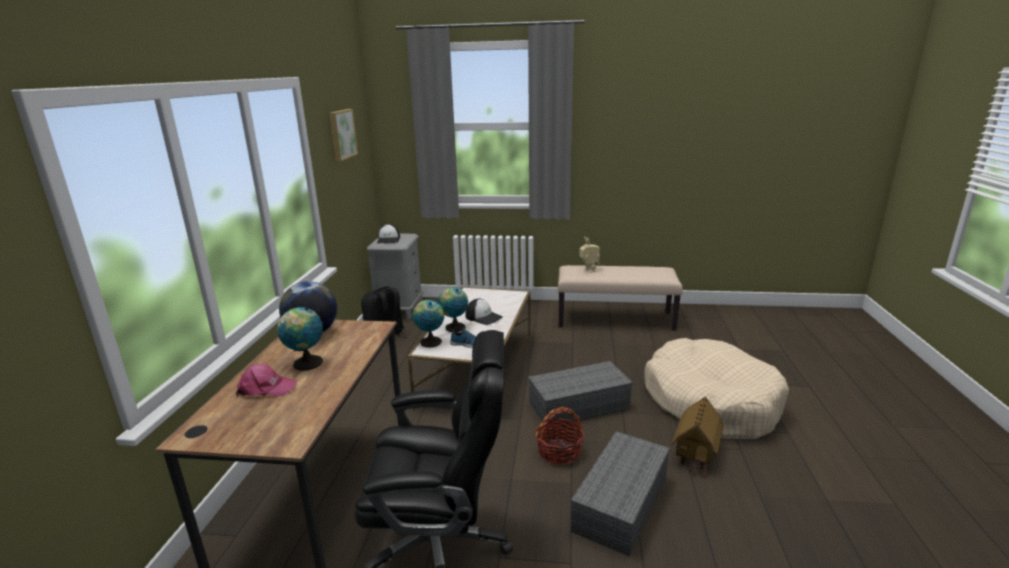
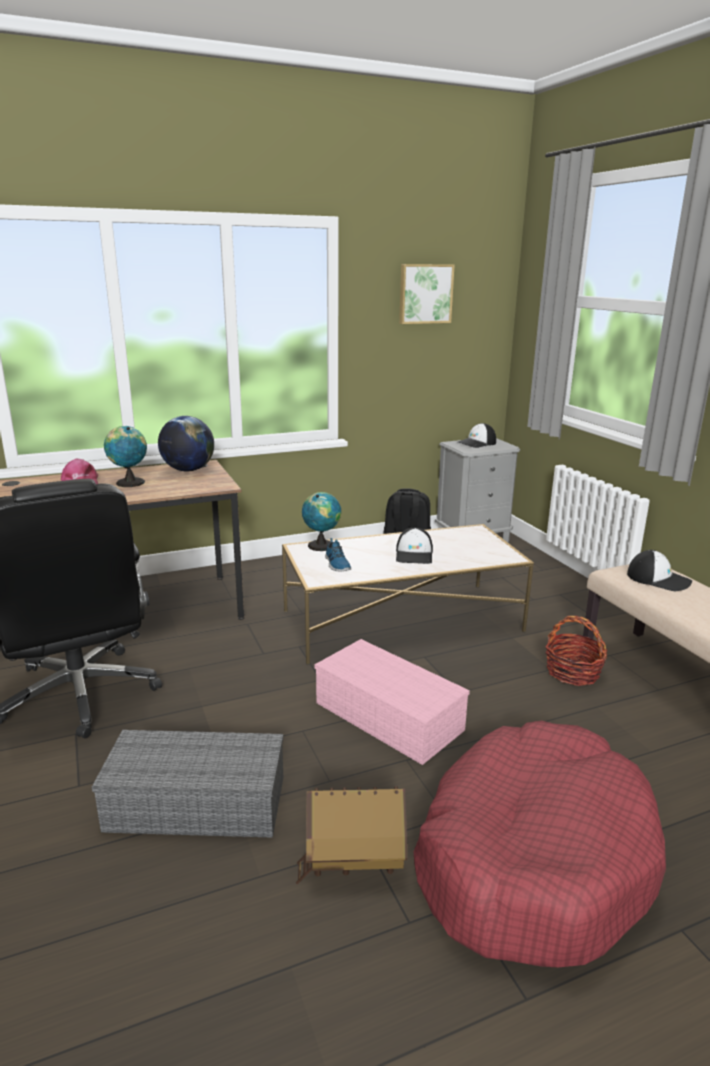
camera: 60 degrees right, 0 degrees up
globe [438,287,468,332] -> none
grey storage box [528,361,633,424] -> pink storage box [315,639,470,765]
basket [536,407,584,465] -> basket moved to [546,616,607,686]
toy robot [579,237,600,273] -> cap [627,550,692,591]
beige dog bed [644,338,789,439] -> red dog bed [414,721,666,967]

